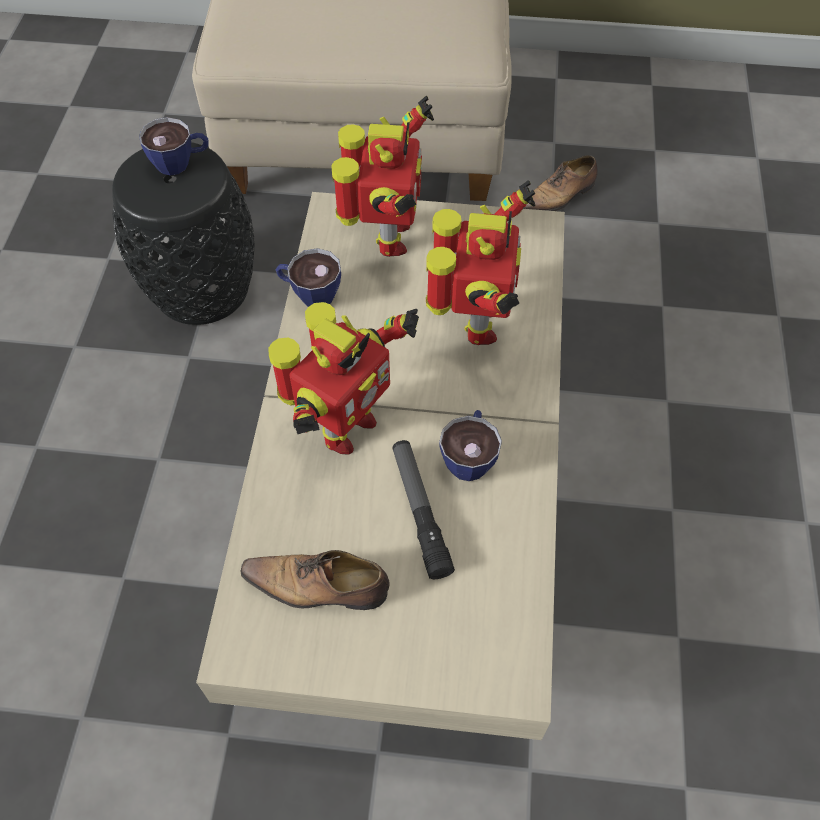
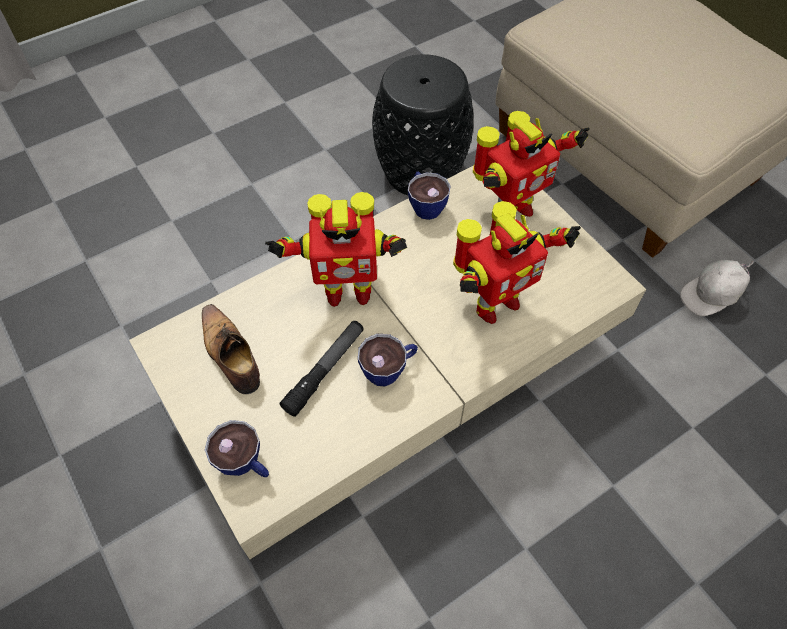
camera: 50 degrees right, 0 degrees up
cup [139,117,209,176] -> cup moved to [205,420,269,477]
shoe [523,155,598,211] -> white cap [680,260,754,316]

